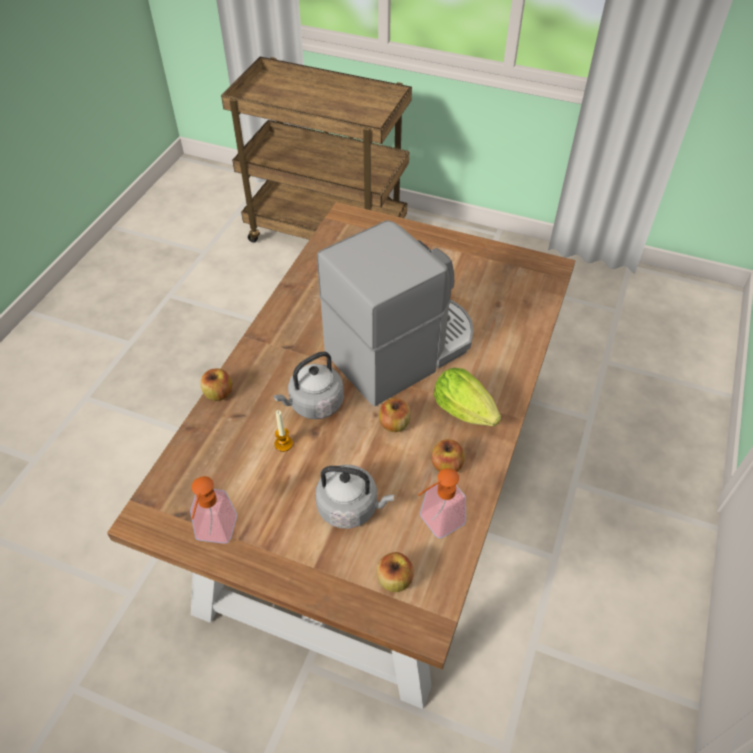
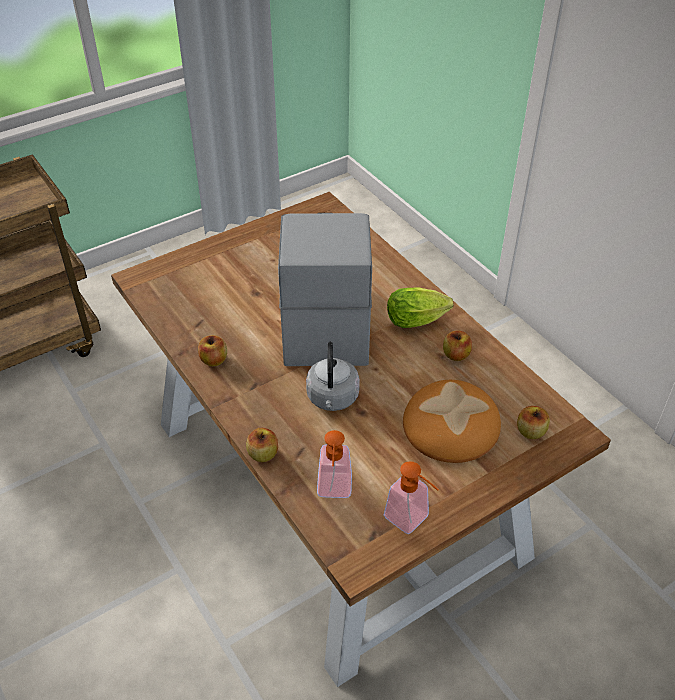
camera: 55 degrees left, 5 degrees down
candle [274,410,293,452] -> none
grey kettle [315,465,394,529] -> bread [403,380,501,463]
apple [379,398,411,432] -> apple moved to [198,335,227,366]
soap dispenser [418,468,466,539] -> soap dispenser moved to [317,430,352,498]

